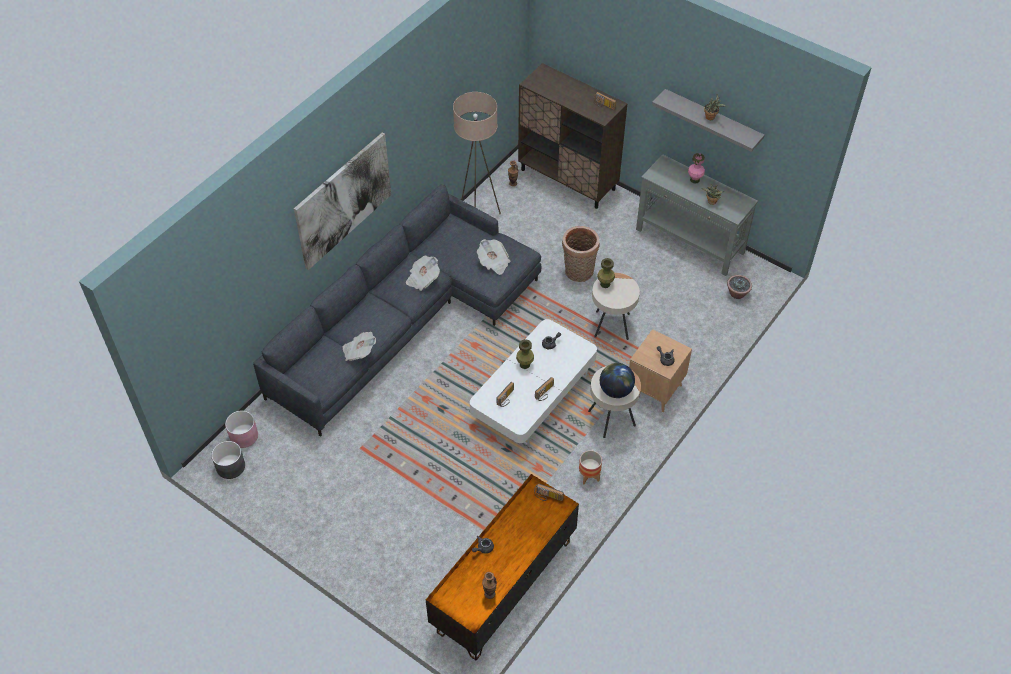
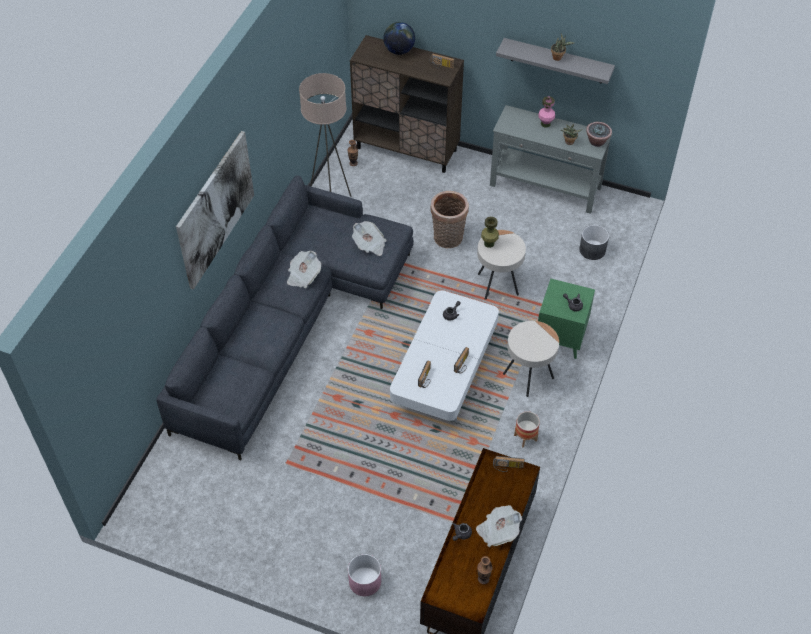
camera: 15 degrees left, 0 degrees up
grey planter [211,441,245,479] -> grey planter moved to [579,225,609,260]
pink planter [225,411,258,448] -> pink planter moved to [348,554,381,596]
newspaper [342,332,376,361] -> newspaper moved to [476,505,522,547]
green vase [516,339,534,369] -> none
globe [600,363,635,398] -> globe moved to [383,22,415,55]
brown side table [629,329,692,412] -> green side table [538,279,595,359]
potted plant [727,275,752,299] -> potted plant moved to [586,122,612,147]

